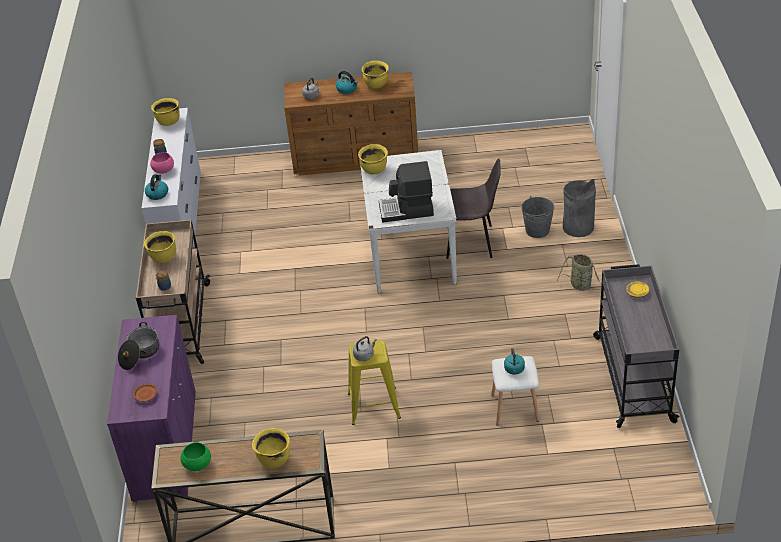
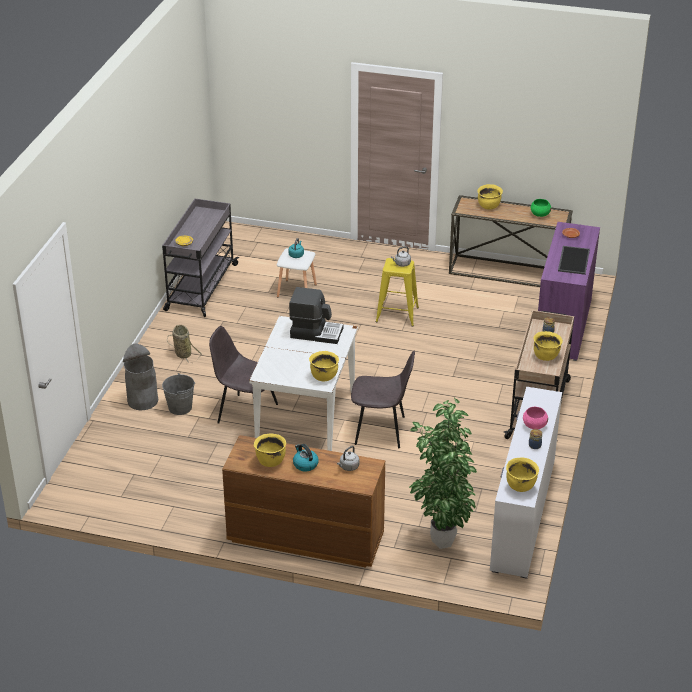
camera: 165 degrees left, 5 degrees down
cooking pot [118,322,159,370] -> tray [558,246,590,275]
kettle [145,174,168,200] -> none
none -> grey chair [351,350,415,448]
none -> potted plant [409,398,477,549]

